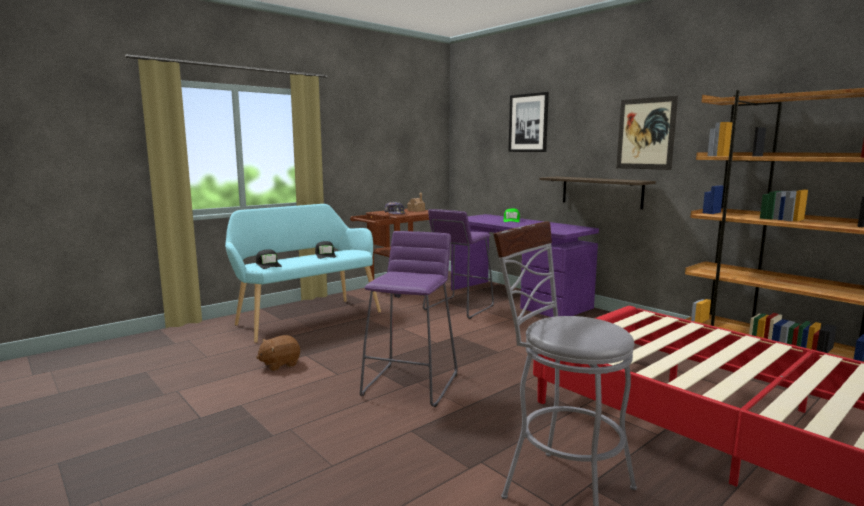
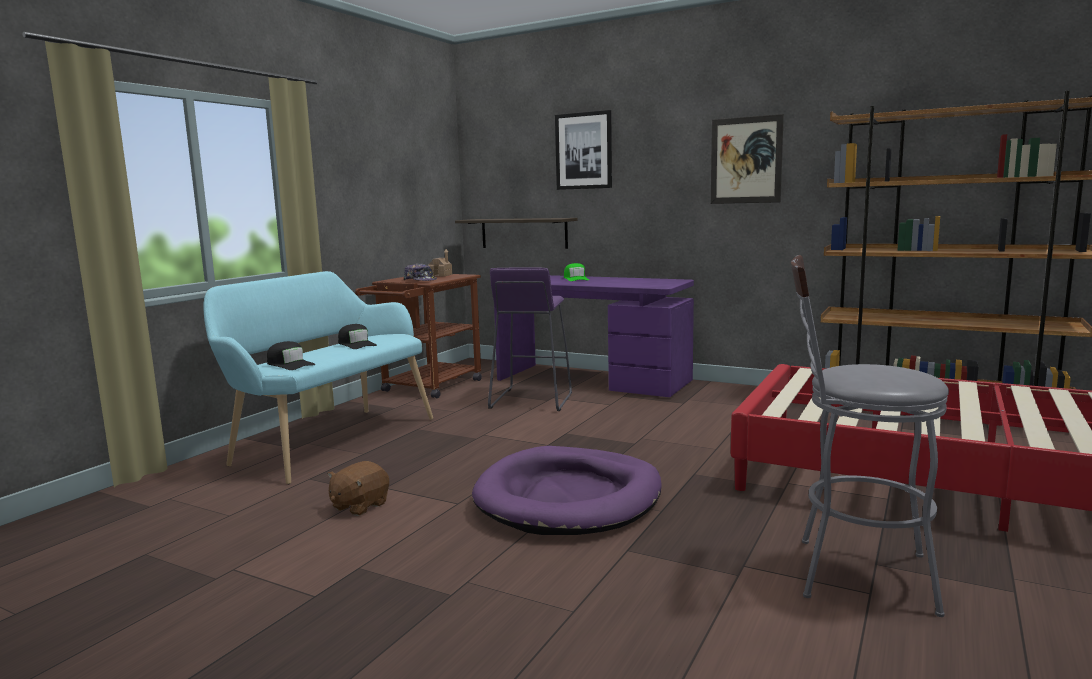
camera: 20 degrees left, 0 degrees up
purple stool [360,231,457,407] -> purple dog bed [472,446,662,535]
shelf [539,177,656,209] -> shelf moved to [455,218,578,249]

